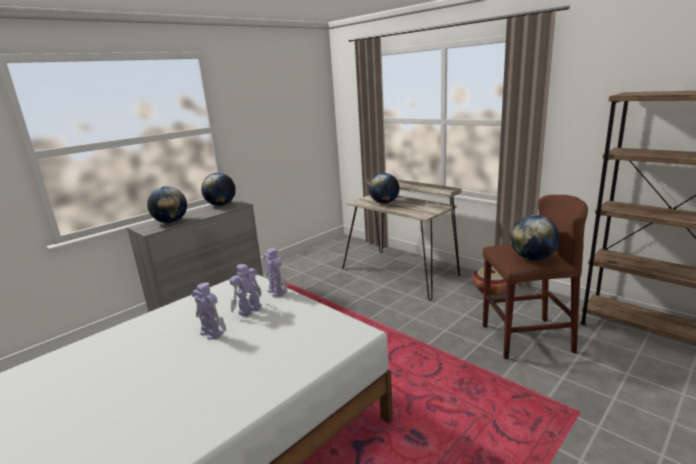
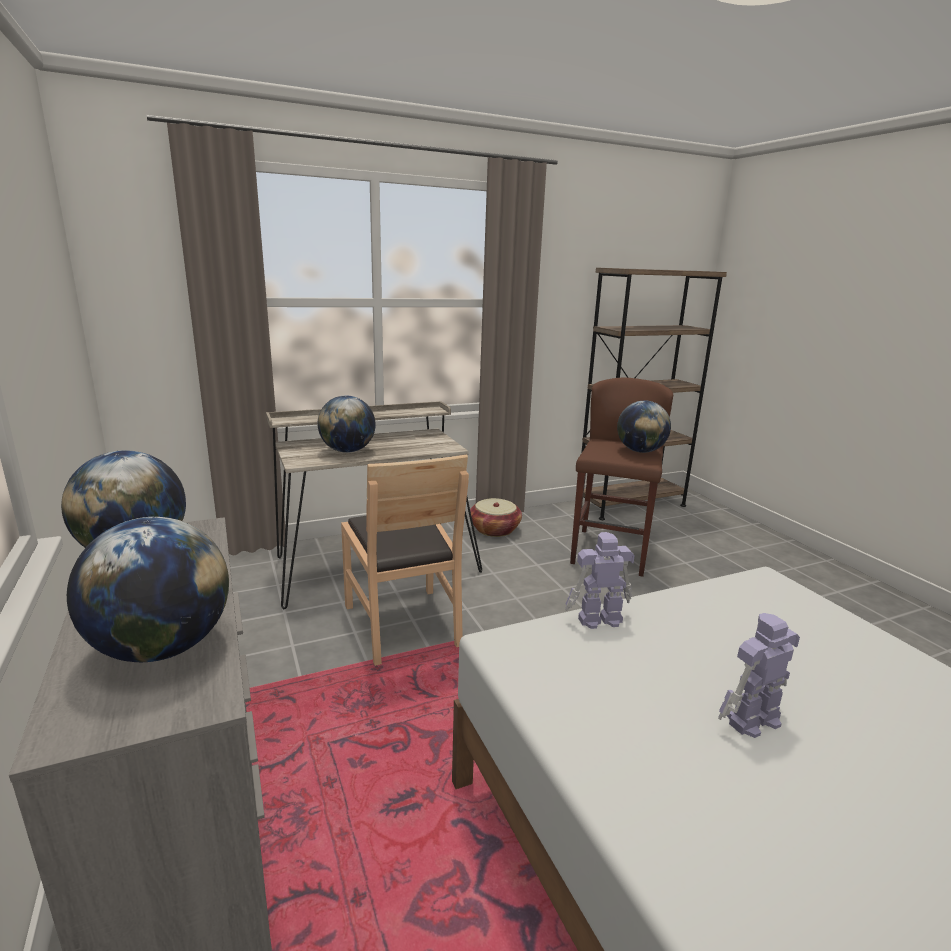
camera: 70 degrees left, 0 degrees up
toy robot [230,264,262,316] -> none
none -> brown chair [341,454,469,666]

